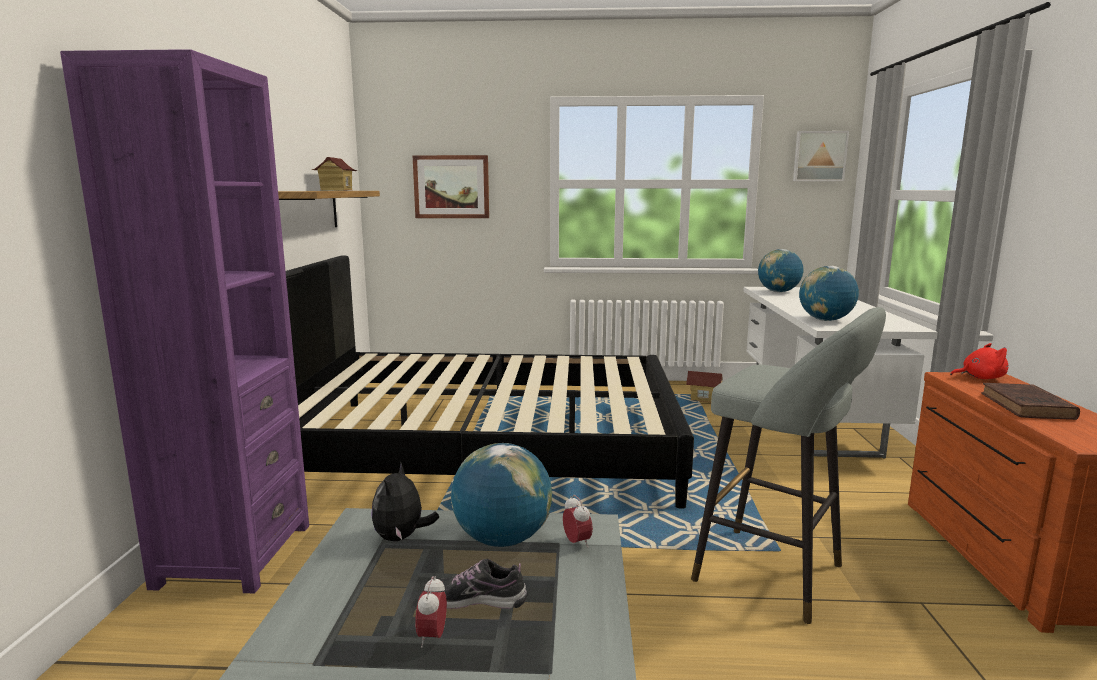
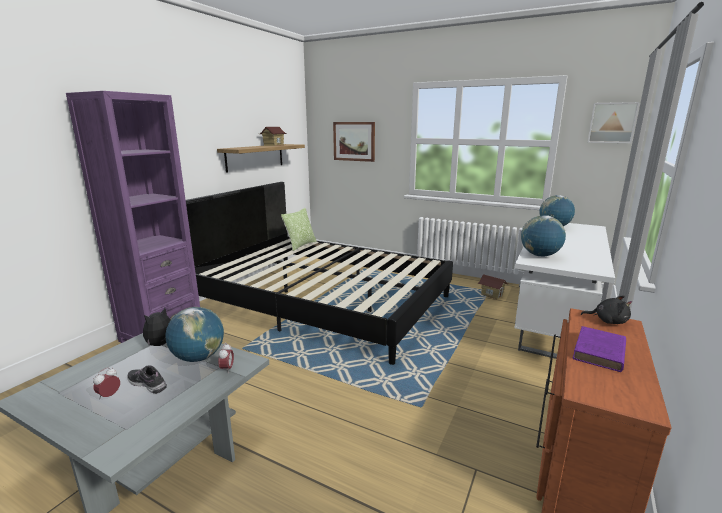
camera: 25 degrees right, 5 degrees up
grey stool [691,307,886,624] -> none
red plush toy [950,343,1008,379] -> black plush toy [581,295,632,324]
brown book [981,383,1080,420] -> purple book [572,326,626,372]
none -> pillow [281,208,317,251]

